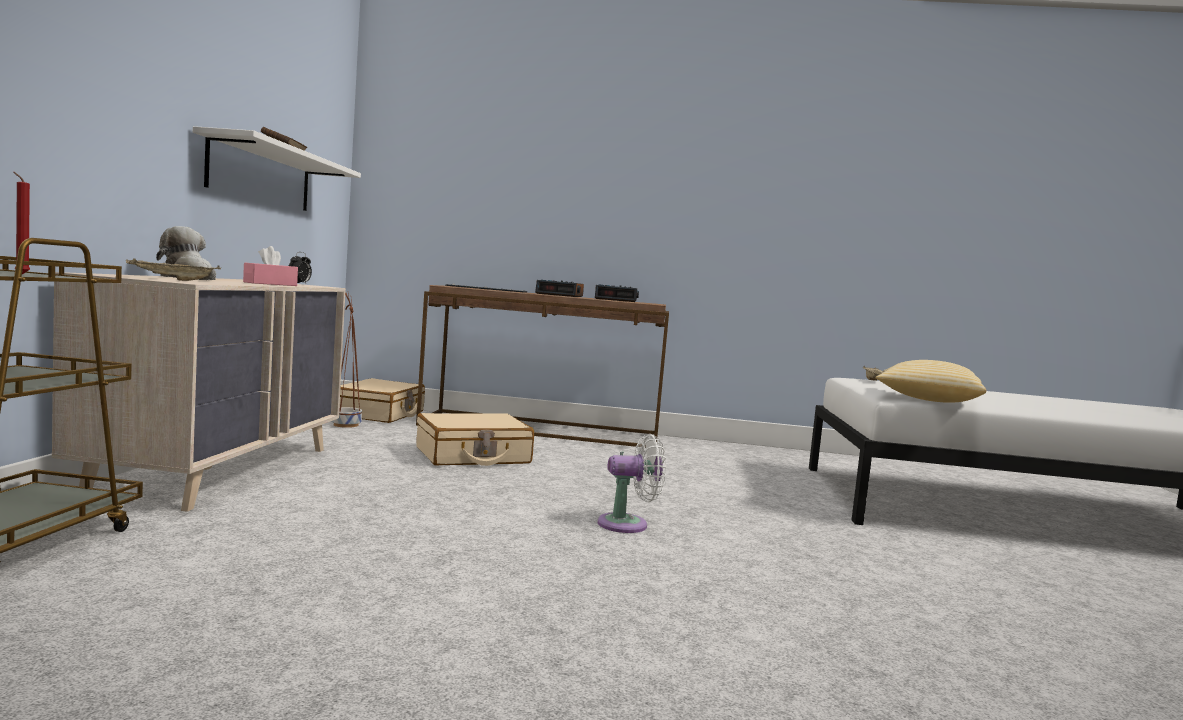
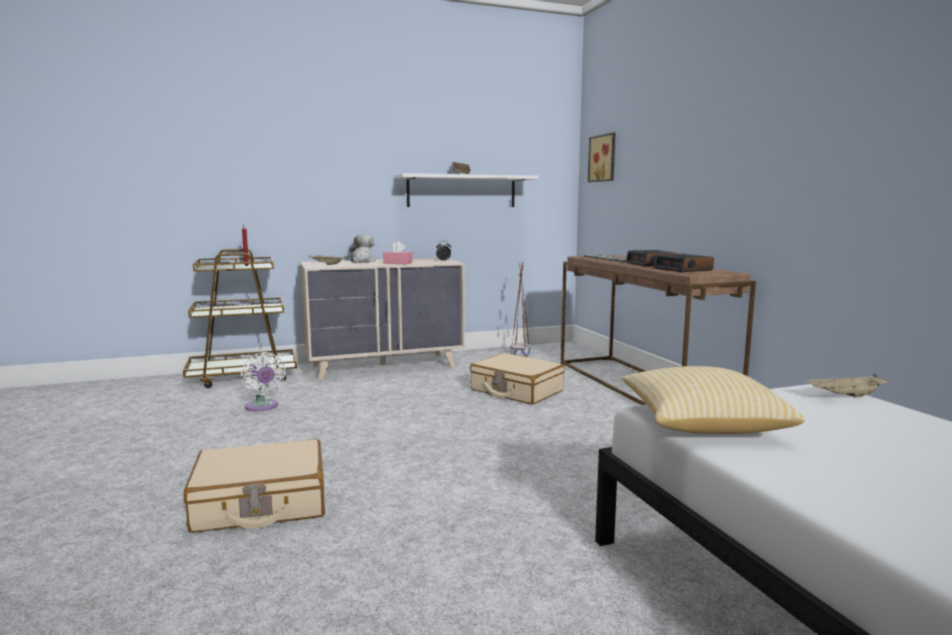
camera: 65 degrees right, 5 degrees up
beige suitcase [339,378,425,423] -> beige suitcase moved to [184,439,325,533]
white fan [598,434,666,533] -> white fan moved to [241,352,286,412]
none -> picture [588,133,615,182]

